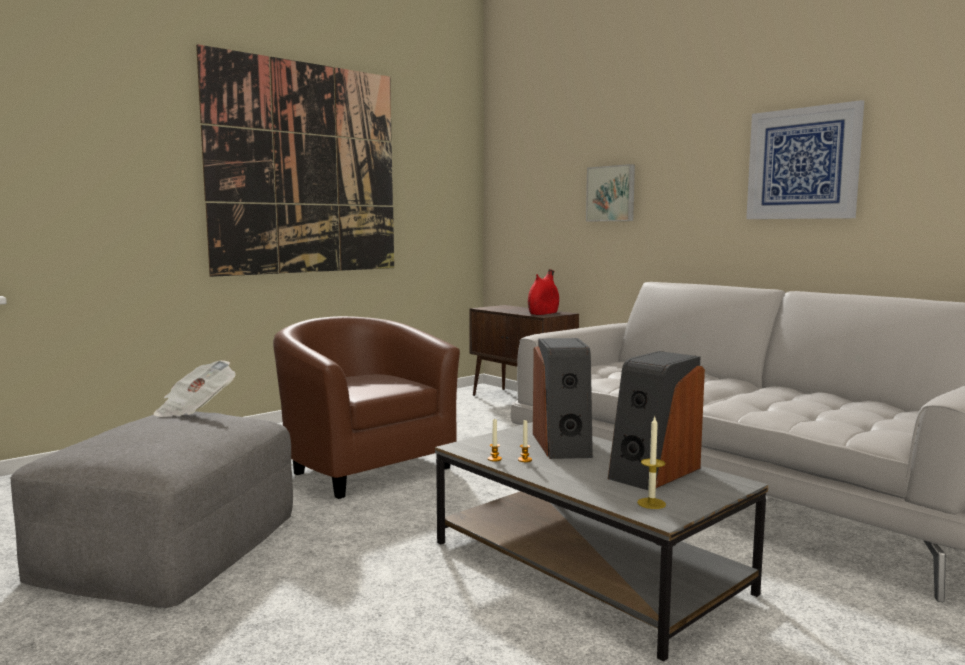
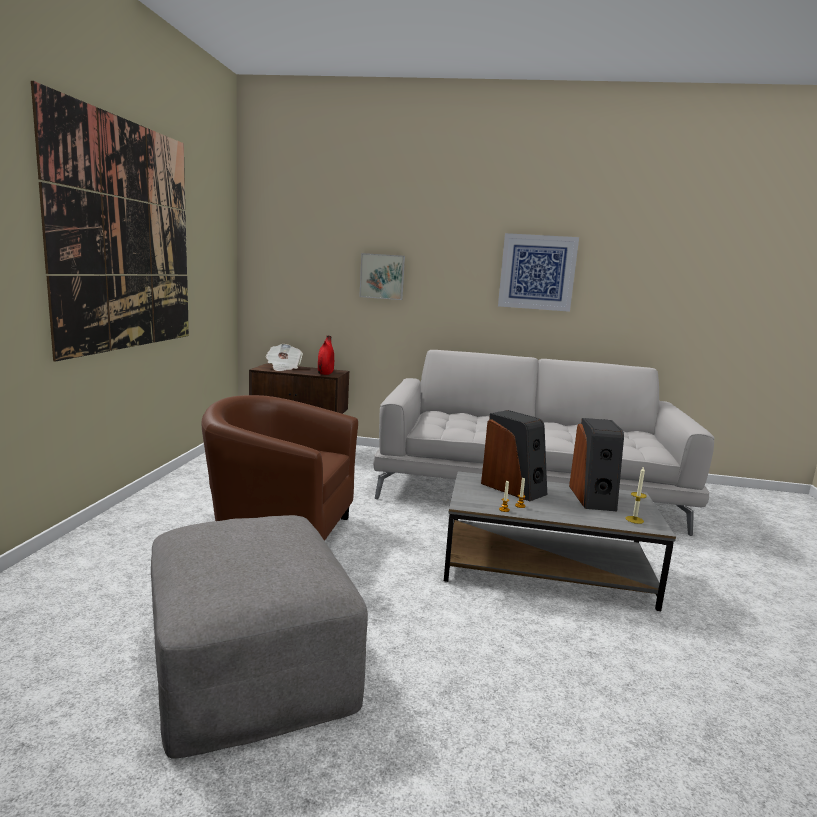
camera: 40 degrees left, 5 degrees up
newspaper [153,360,236,417] -> newspaper moved to [265,344,303,371]

